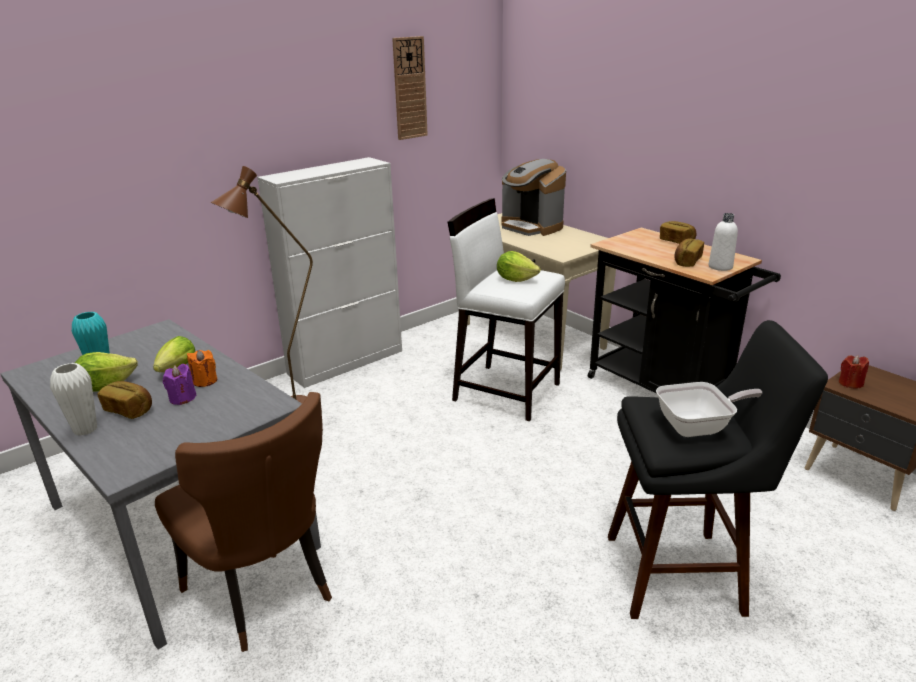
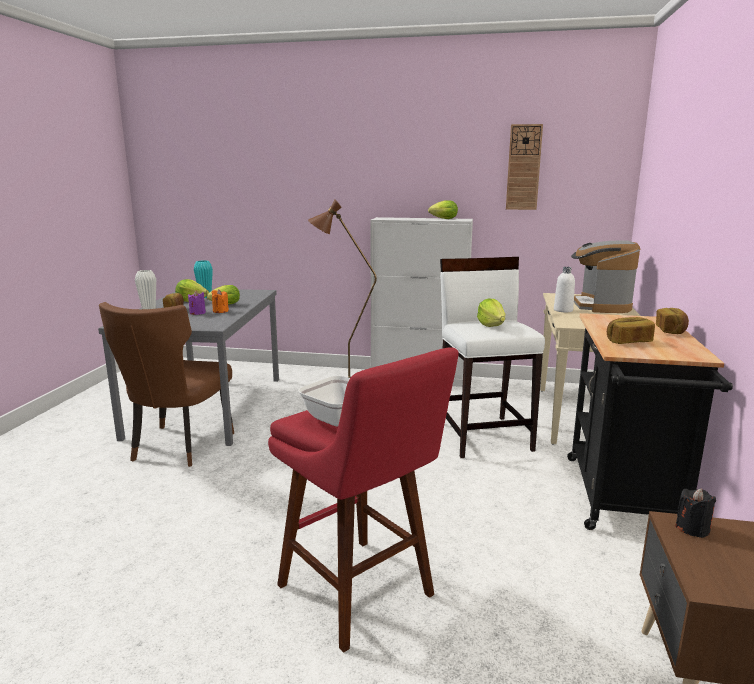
camera: 50 degrees right, 10 degrees down
black stool [608,320,828,619] -> red stool [268,347,459,653]
white bottle [709,213,738,271] -> white bottle moved to [554,267,575,312]
red candle [839,355,869,389] -> black candle [675,488,716,538]
none -> lettuce [428,200,458,219]

